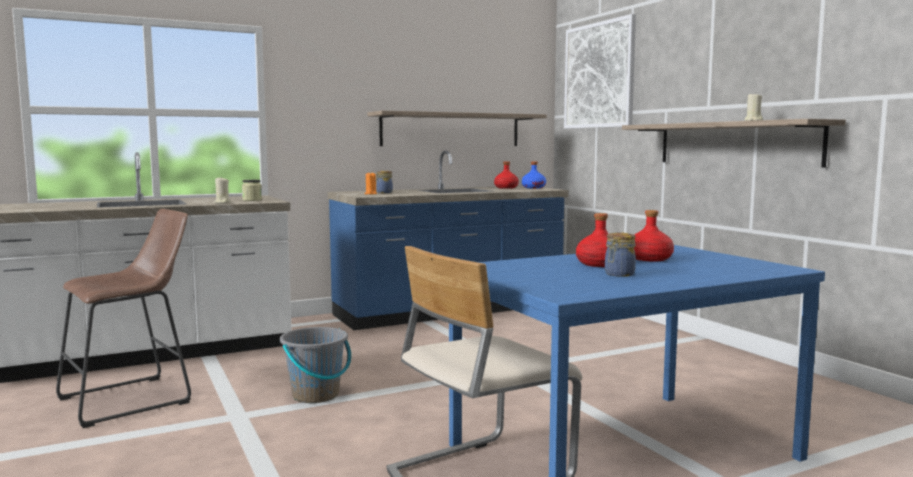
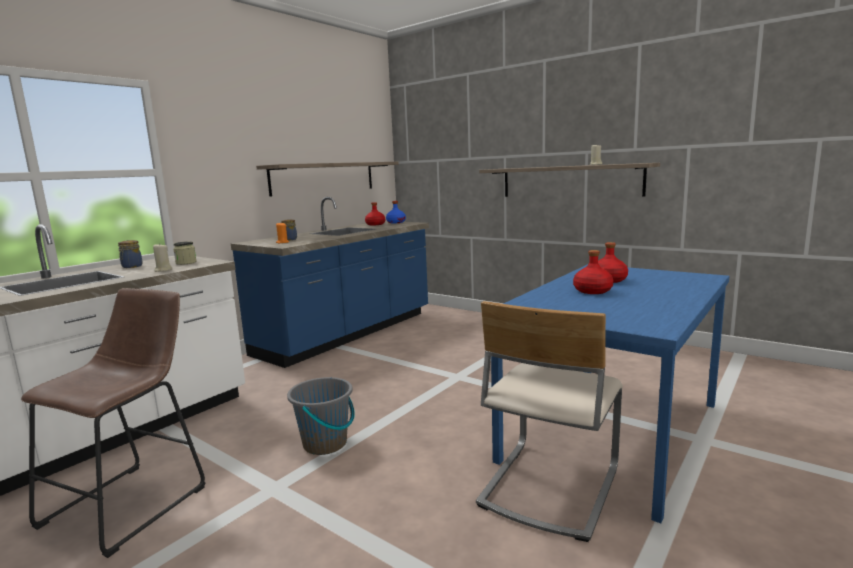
camera: 25 degrees left, 5 degrees up
picture [564,14,636,129] -> none
jar [605,232,636,277] -> jar moved to [118,240,143,268]

